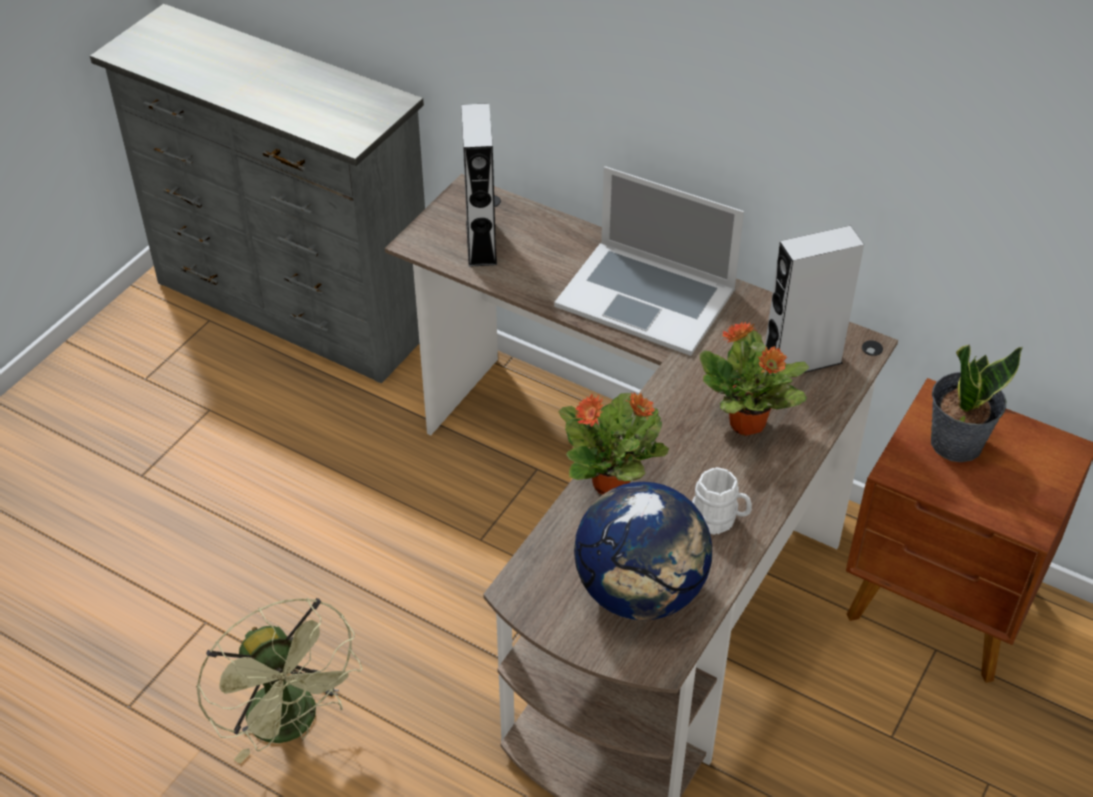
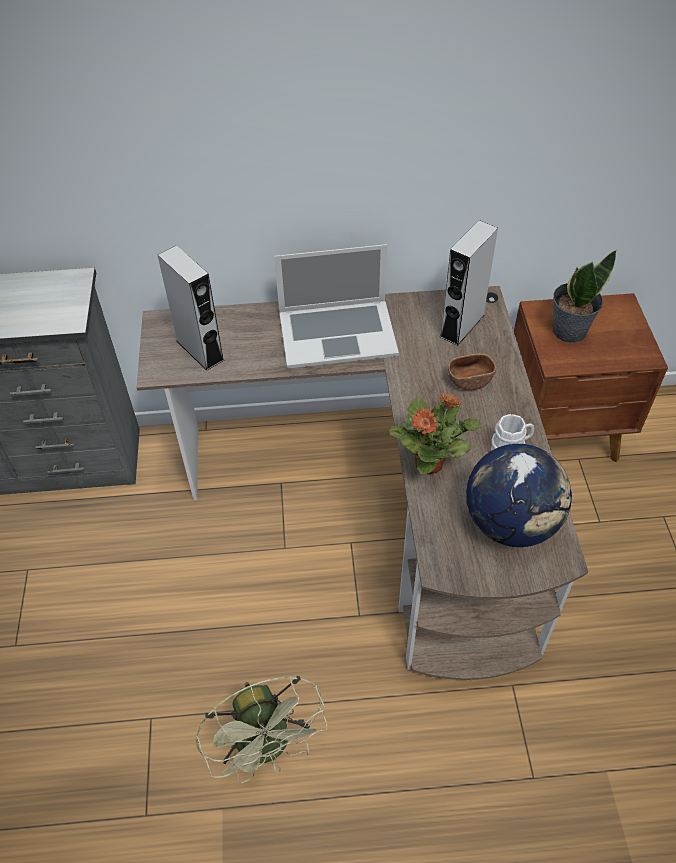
camera: 35 degrees left, 5 degrees up
green fan [196,598,362,764] -> green fan turned 45 degrees clockwise [196,676,328,783]
potted plant [700,322,809,436] -> brown bowl [448,353,496,390]

